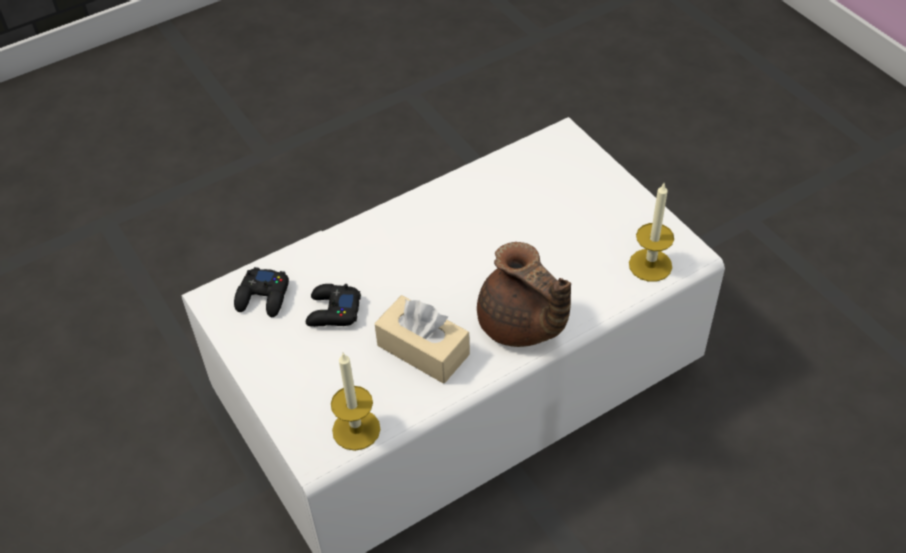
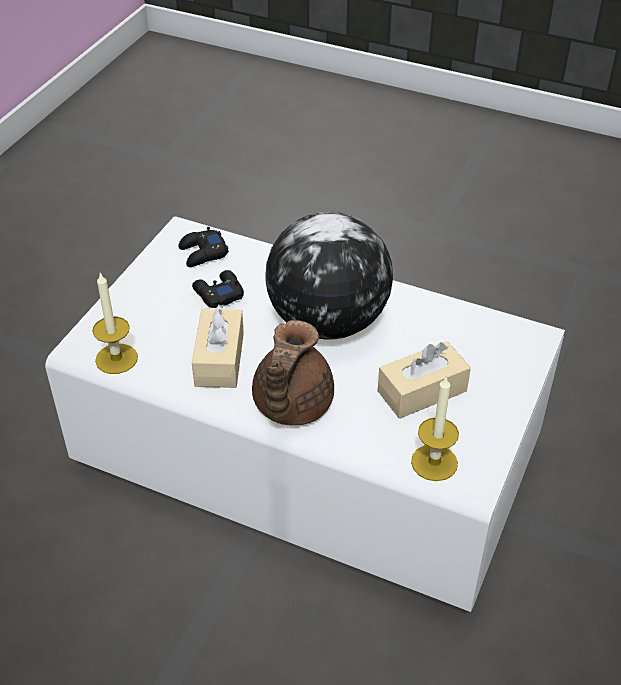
camera: 55 degrees right, 5 degrees down
none -> globe [266,212,393,340]
none -> beige tissue box [378,341,471,419]

